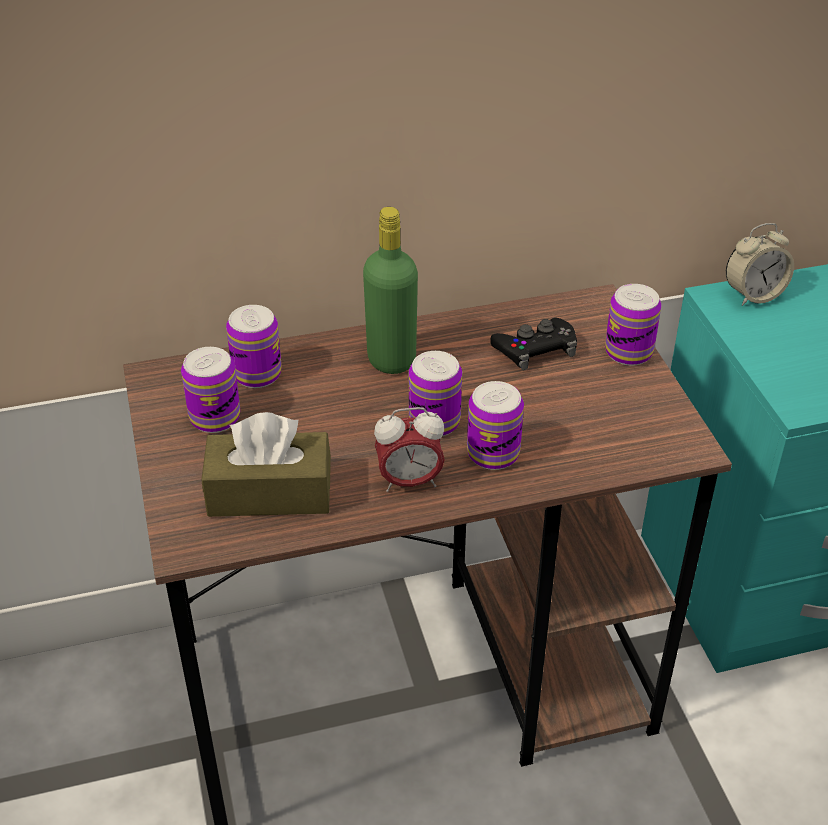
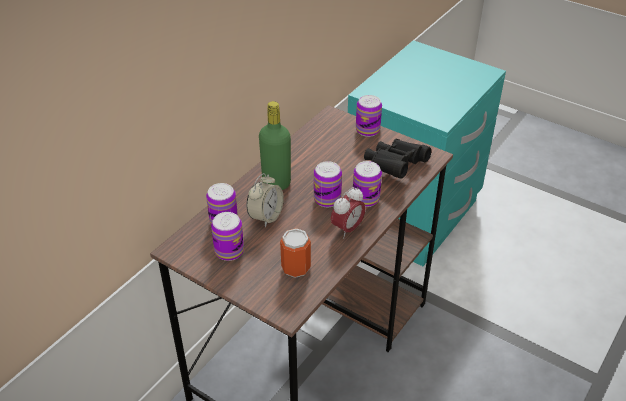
camera: 40 degrees left, 0 degrees up
brown tissue box [201,412,331,517] -> can [280,228,311,278]
black game controller [491,318,577,370] -> none
alarm clock [726,223,794,306] -> alarm clock moved to [246,173,284,227]
none -> black binoculars [364,139,431,179]

